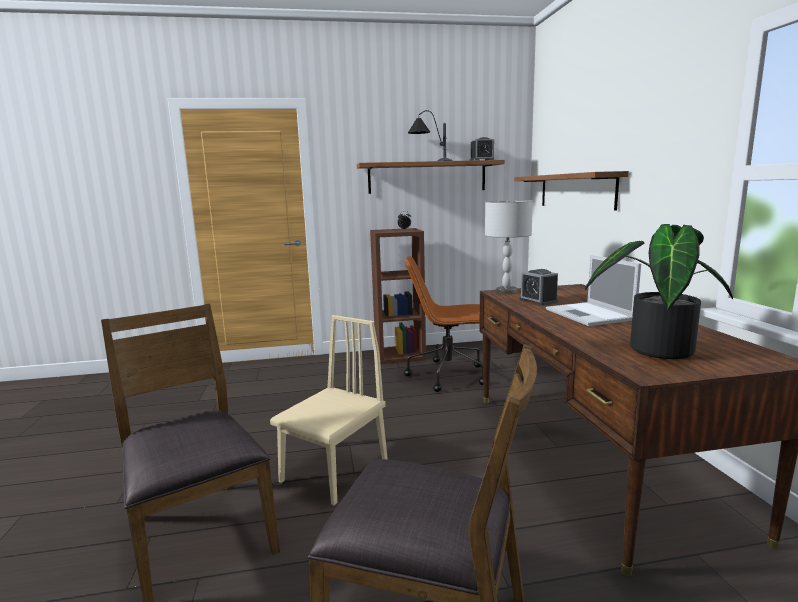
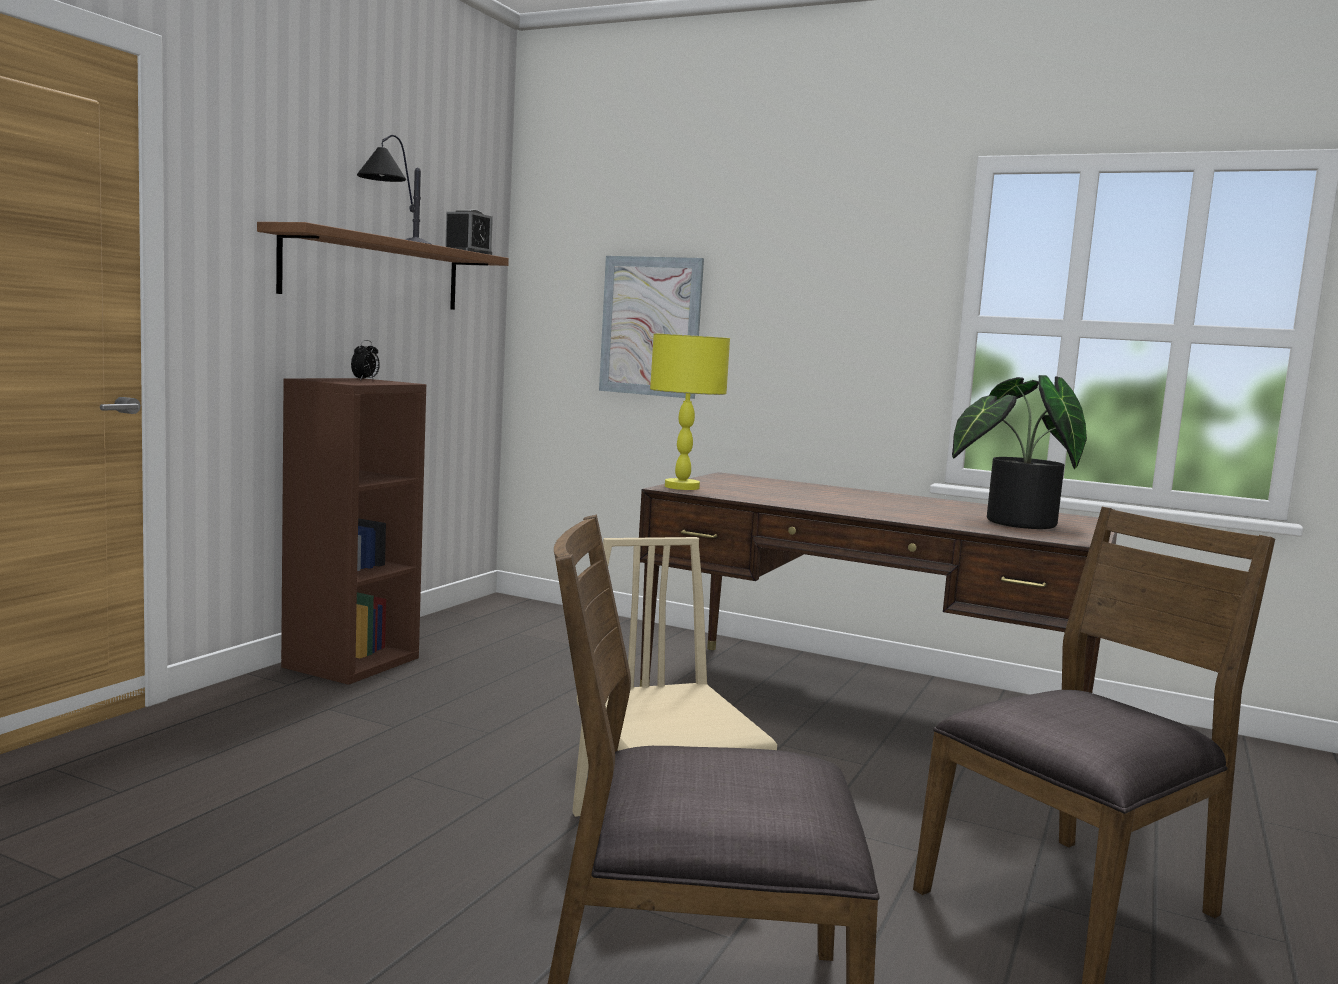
camera: 55 degrees left, 5 degrees down
brown office chair [404,255,483,392] -> none
grey table lamp [485,200,533,294] -> yellow table lamp [650,333,730,490]
shelf [514,171,629,210] -> picture [599,256,704,399]
alarm clock [520,269,558,306] -> none
laptop [546,255,641,326] -> none

